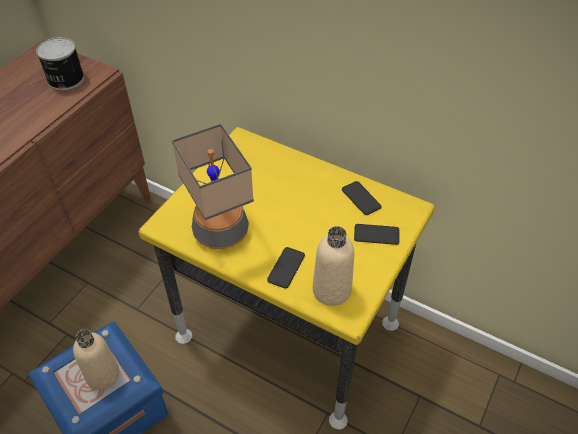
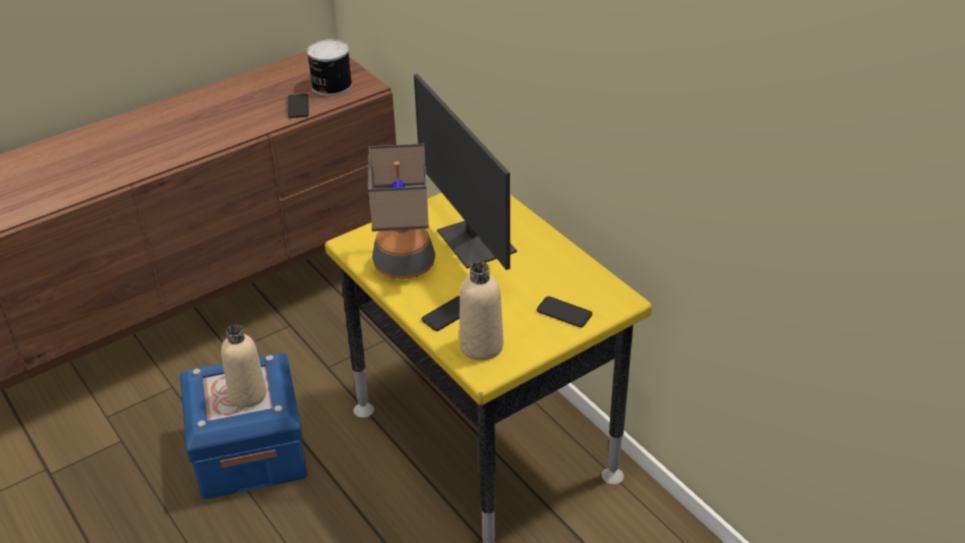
camera: 25 degrees right, 10 degrees down
phone [342,181,382,215] -> phone moved to [288,94,309,118]
none -> monitor [414,74,517,270]

